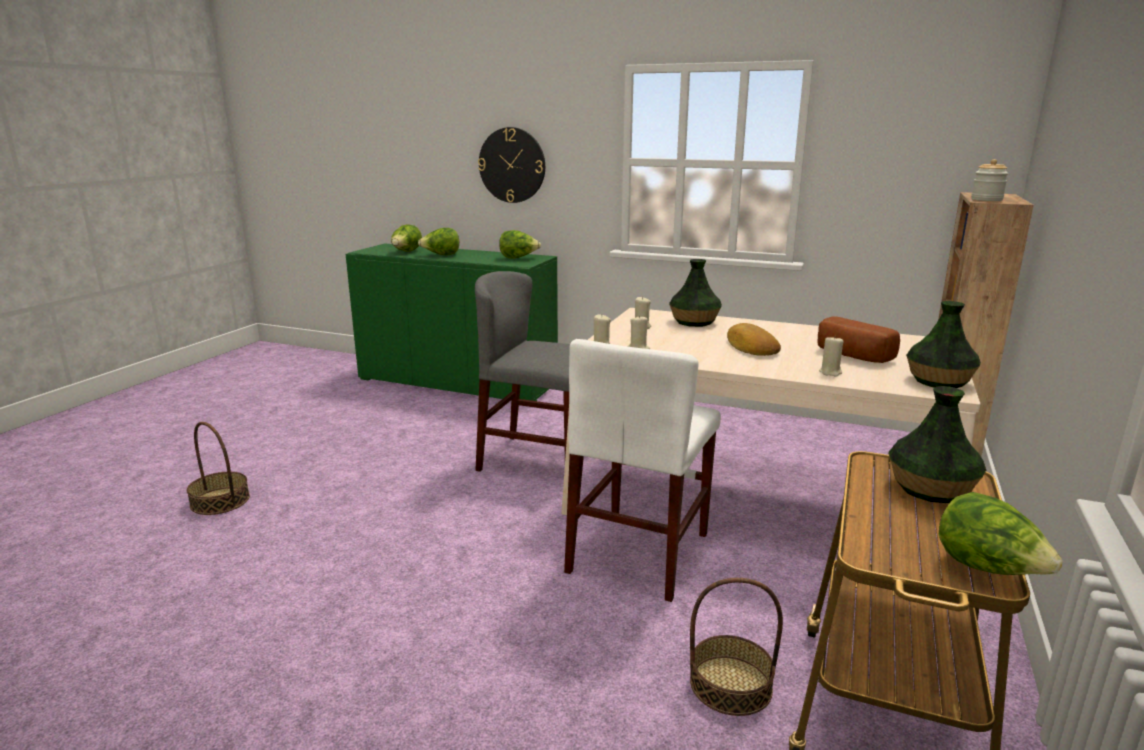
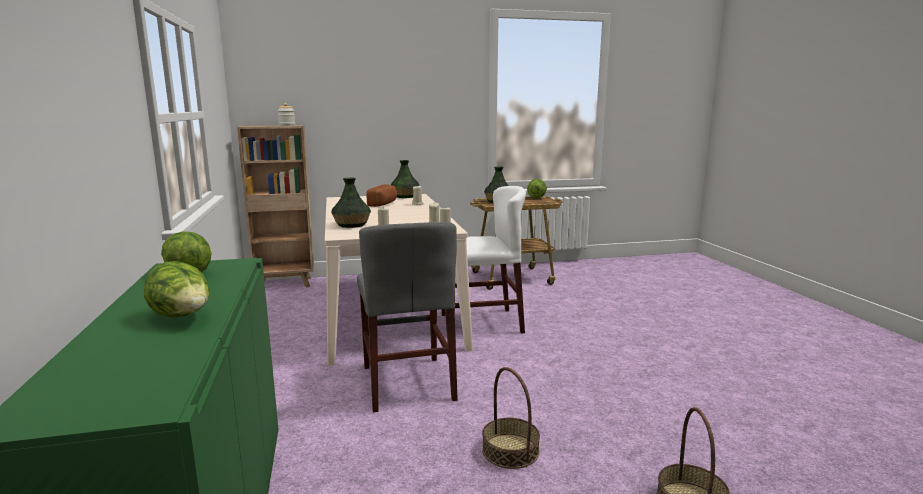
camera: 125 degrees left, 5 degrees down
lettuce [391,224,422,252] -> none
wall clock [478,127,545,203] -> none
basket [690,578,783,716] -> basket moved to [482,367,540,469]
bread [727,323,781,356] -> none

